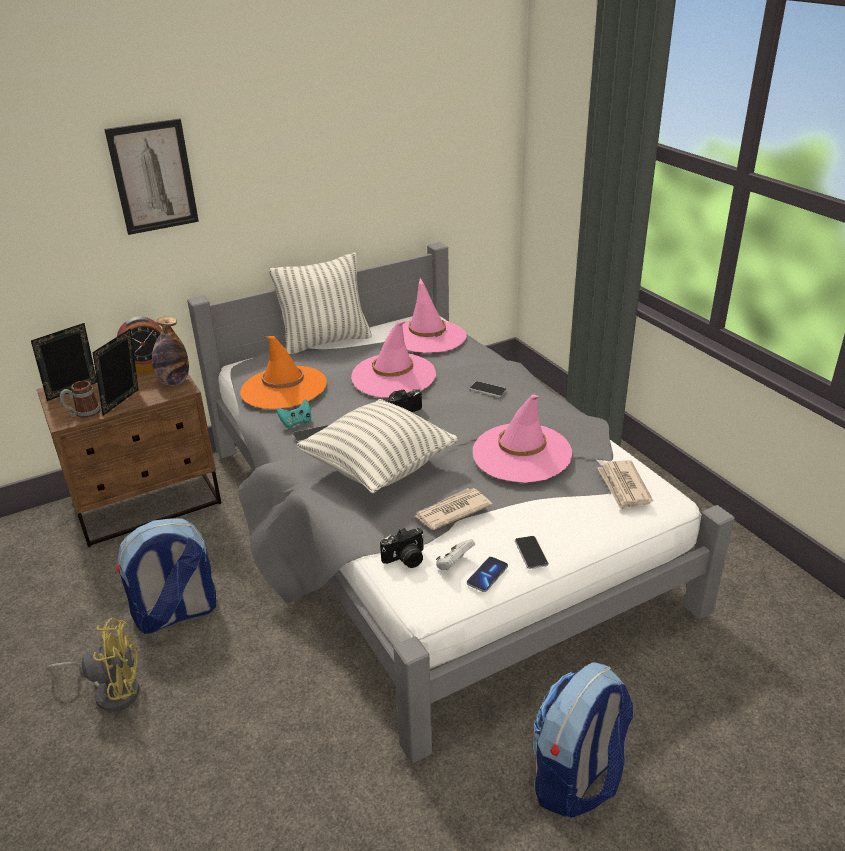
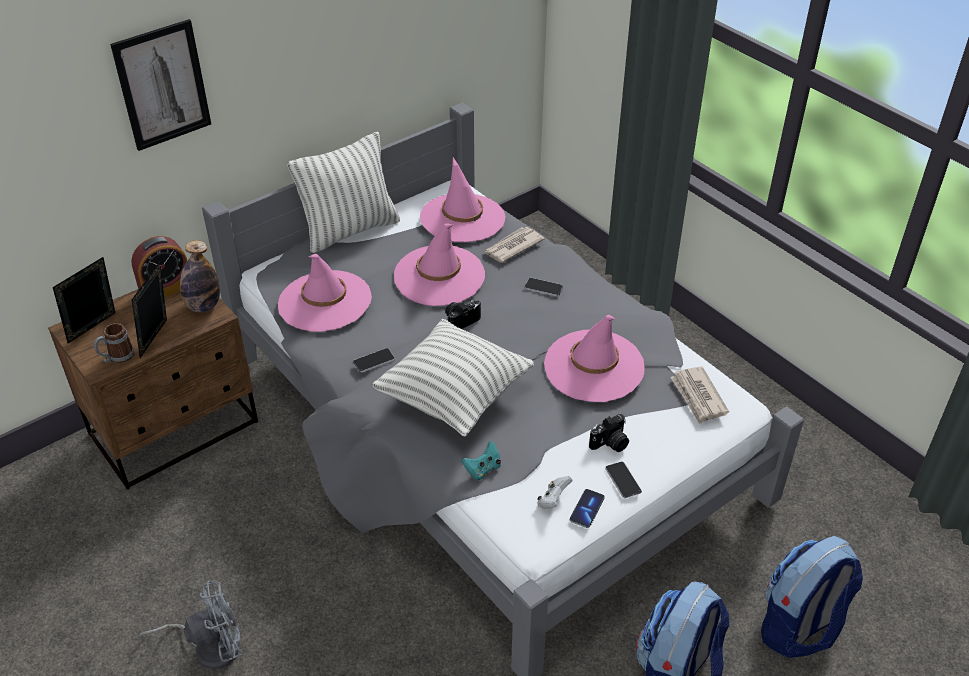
camera: 10 degrees left, 10 degrees up
yellow fan [47,618,139,712] -> grey fan [139,581,242,670]
backpack [116,518,216,634] -> backpack moved to [761,536,863,658]
orange hat [240,336,327,409] -> pink hat [278,254,372,332]
turquoise game controller [276,399,311,428] -> turquoise game controller moved to [462,441,501,480]
camera [380,528,424,568] -> camera moved to [589,414,629,452]
newspaper [415,488,492,530] -> newspaper moved to [483,227,545,263]

